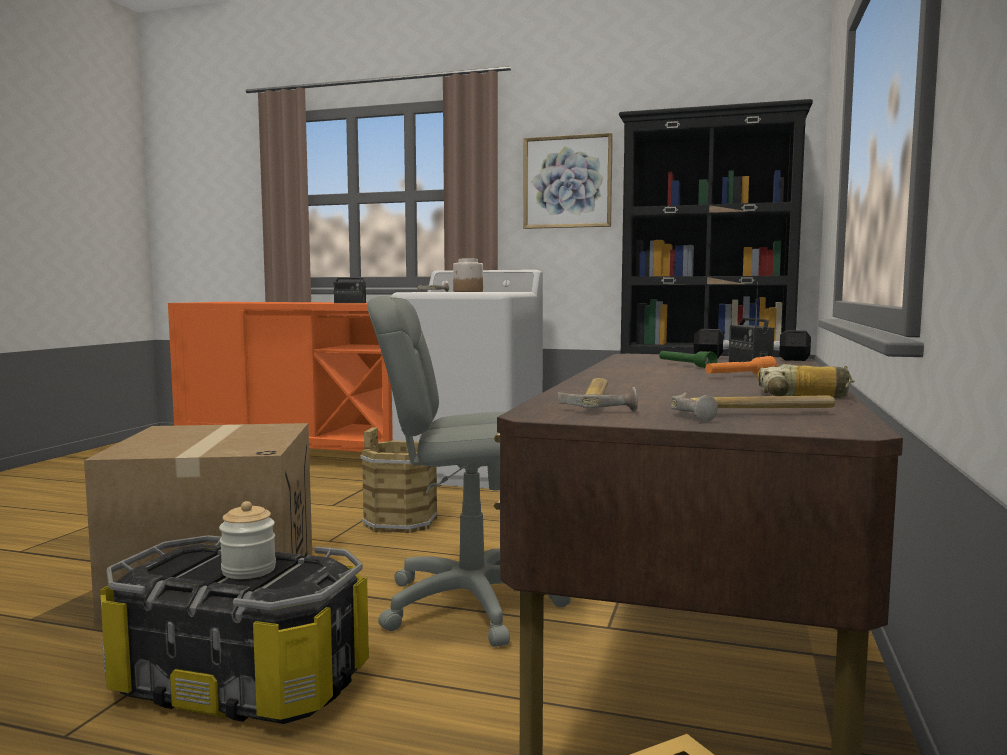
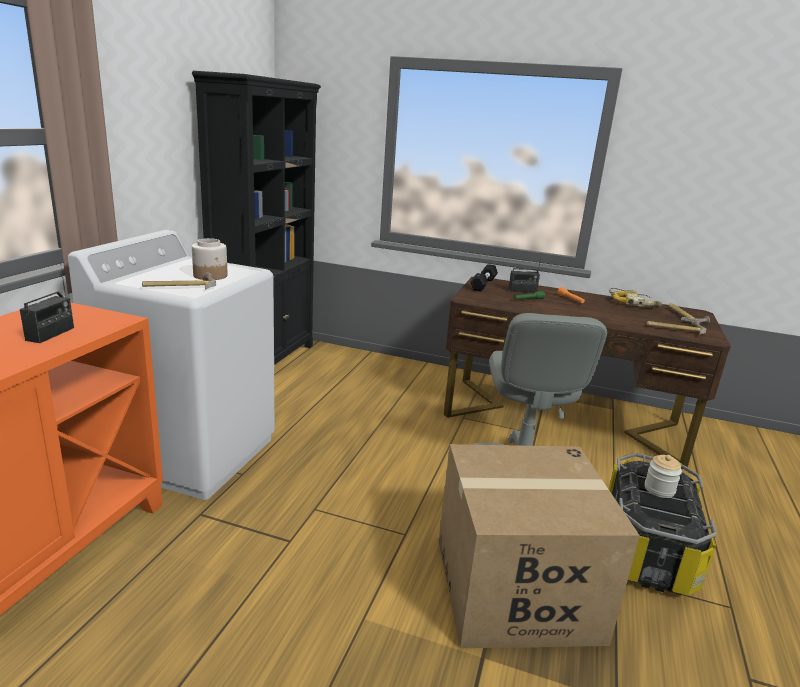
camera: 90 degrees left, 15 degrees up
brown bucket [360,427,438,534] -> none
picture [523,133,613,229] -> none

